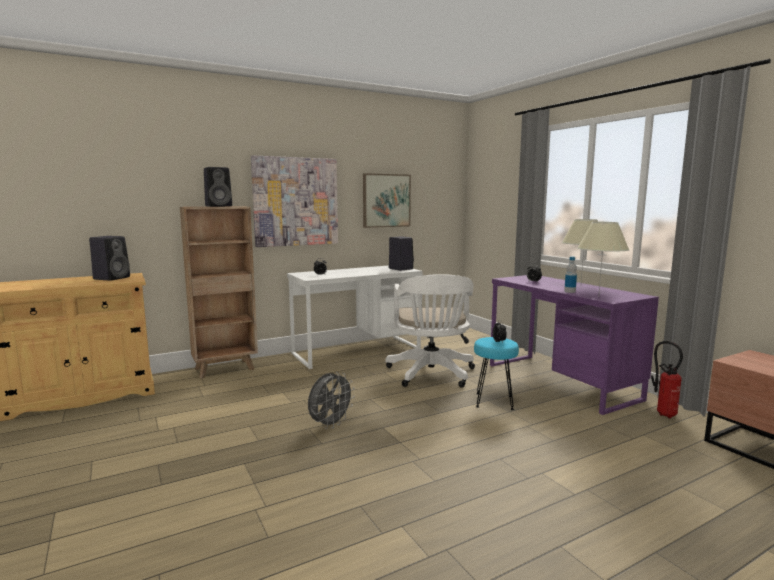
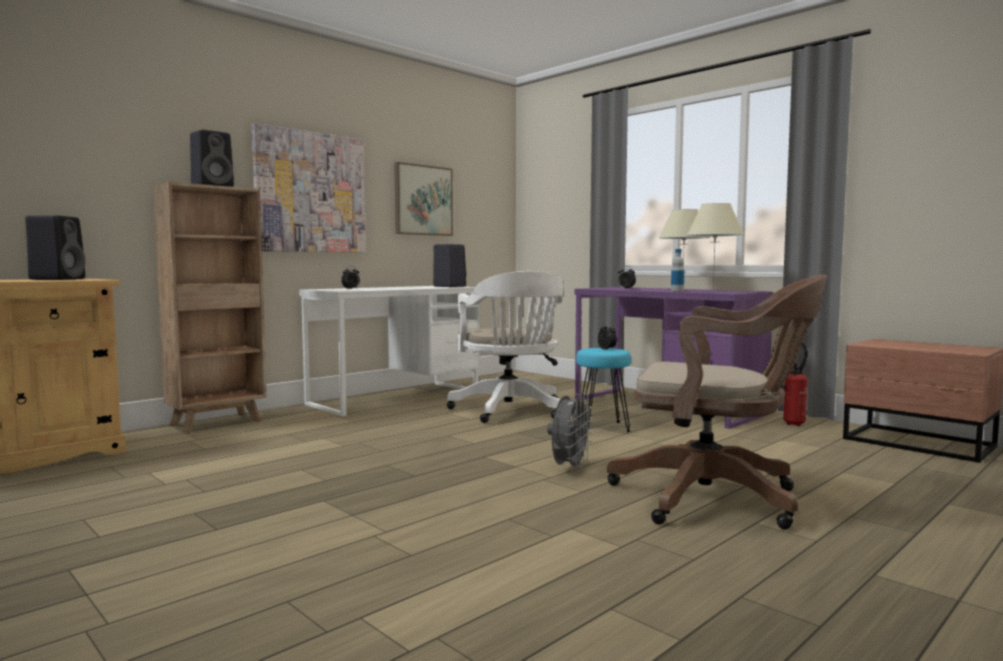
camera: 15 degrees left, 5 degrees down
grey fan [308,372,355,429] -> grey fan moved to [547,392,593,472]
none -> brown office chair [607,275,827,529]

